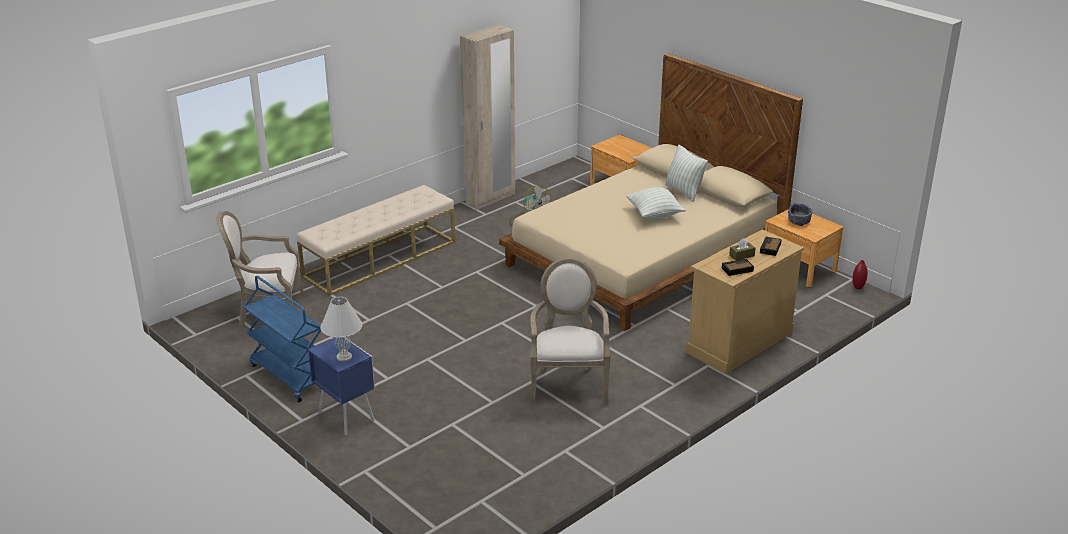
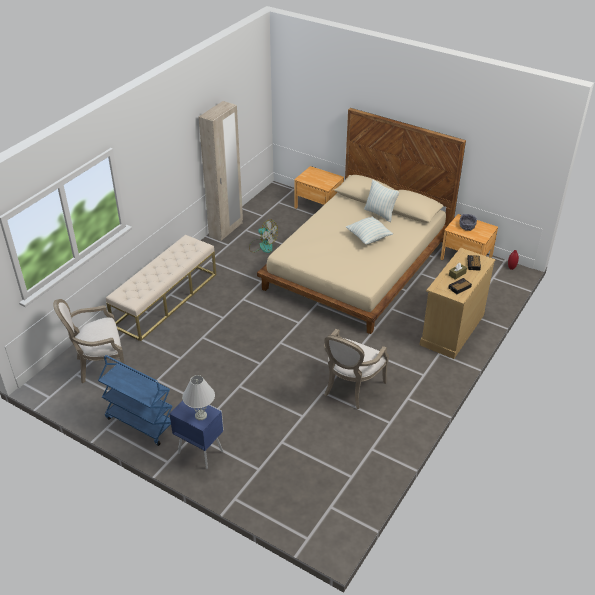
camera: 15 degrees left, 10 degrees up
armchair [530,258,610,405] -> armchair turned 135 degrees counterclockwise [324,329,389,409]

